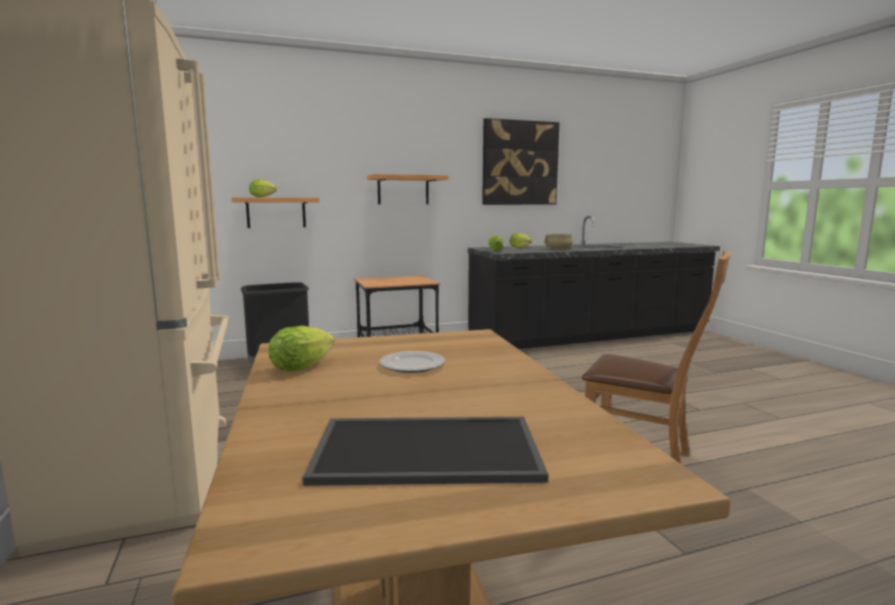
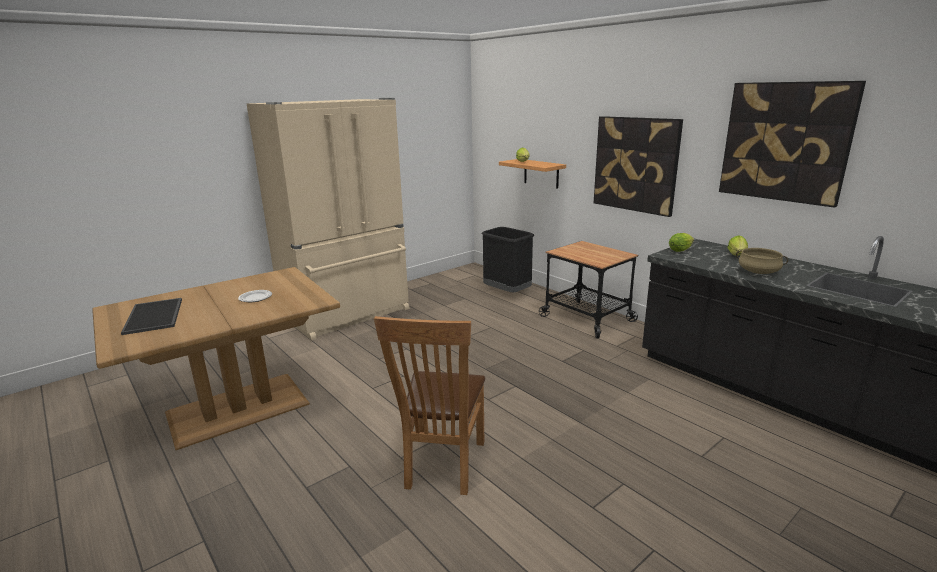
camera: 70 degrees right, 10 degrees up
lettuce [268,326,335,372] -> none
shelf [367,174,449,204] -> picture [594,116,683,217]

